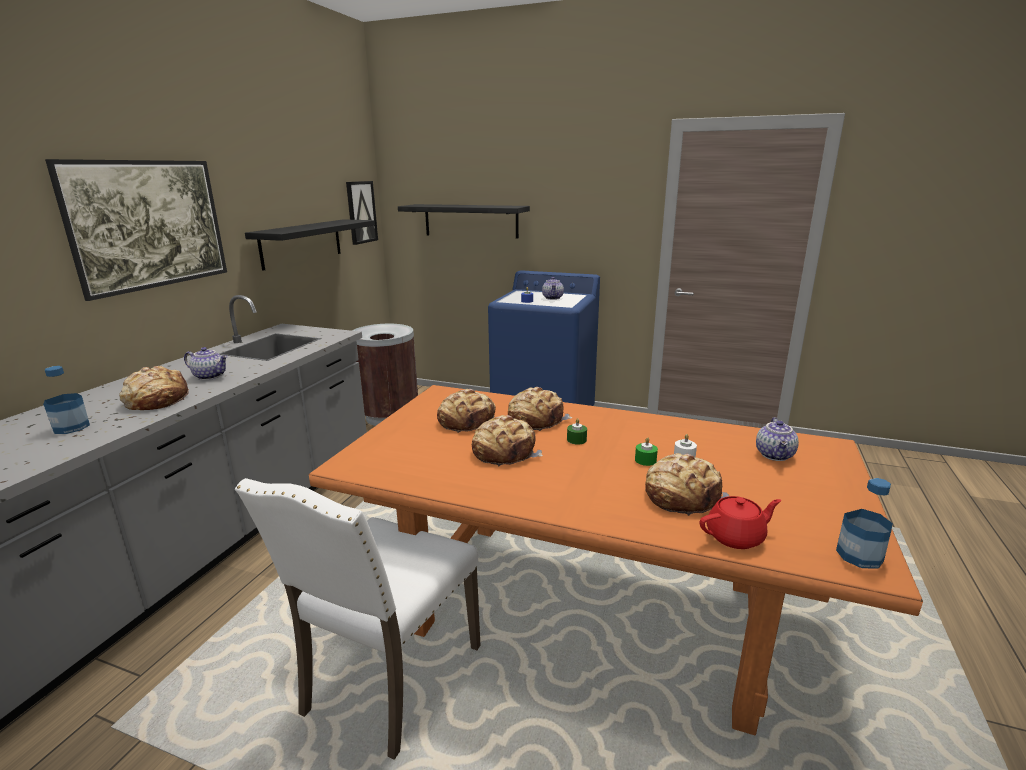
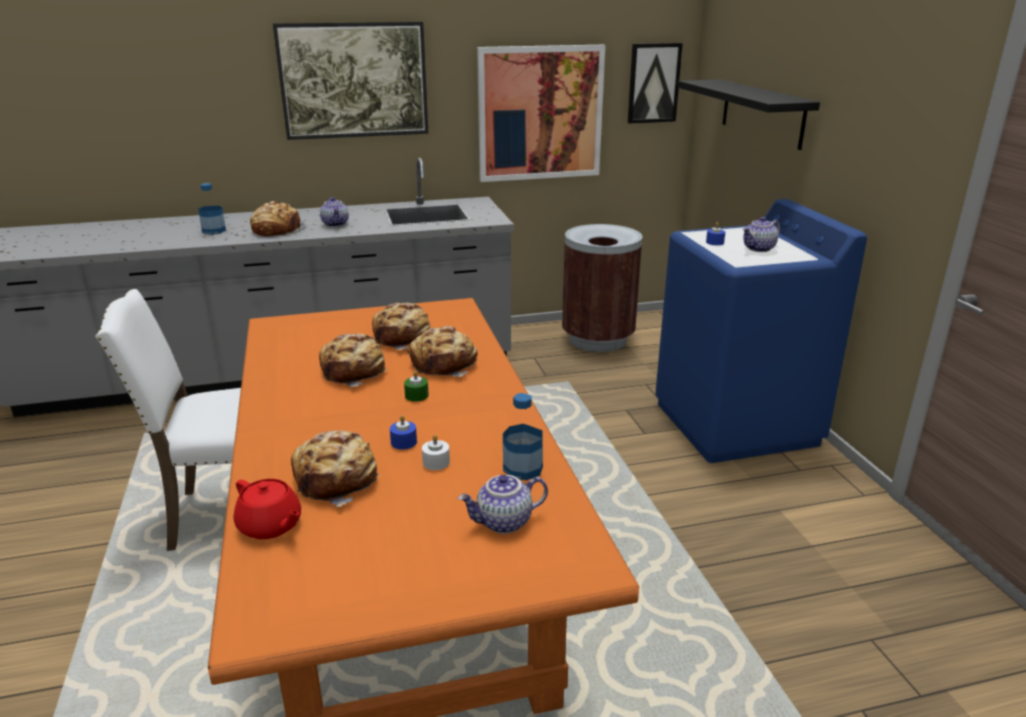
camera: 55 degrees right, 5 degrees up
black shelf [245,219,375,271] -> picture [477,45,605,182]
green candle [635,437,658,466] -> blue candle [390,415,417,450]
bottle [836,478,893,569] -> bottle moved to [503,393,543,480]

